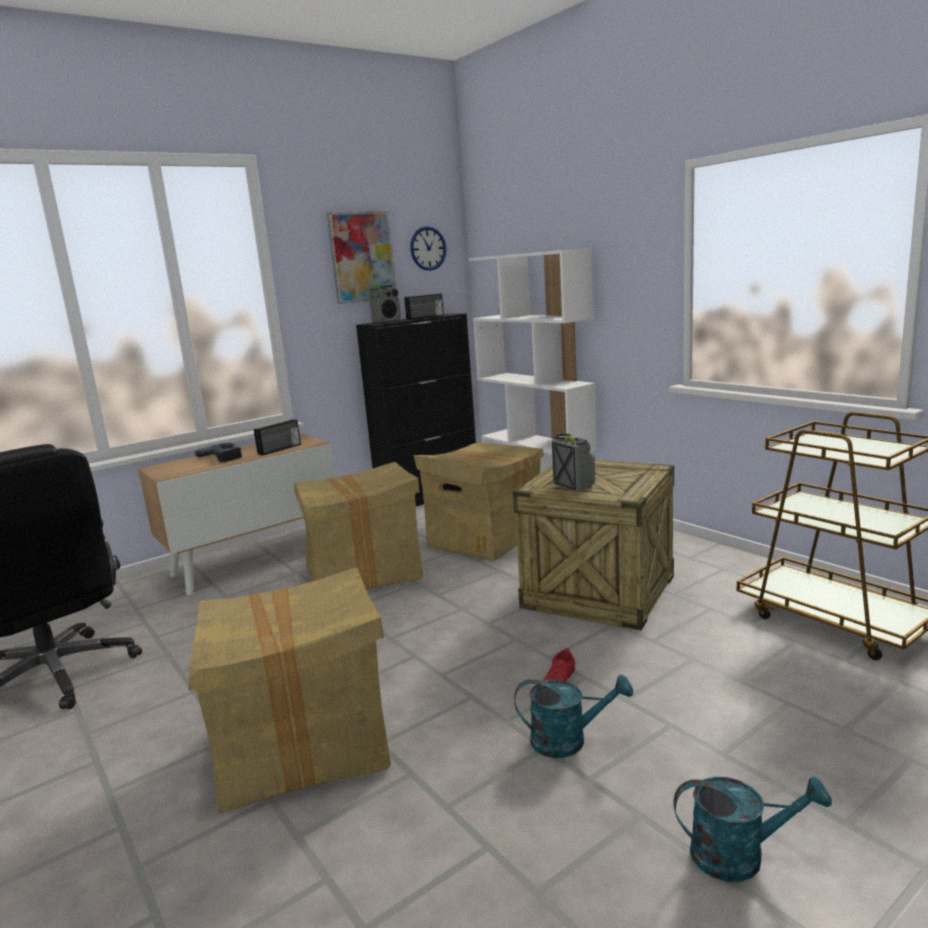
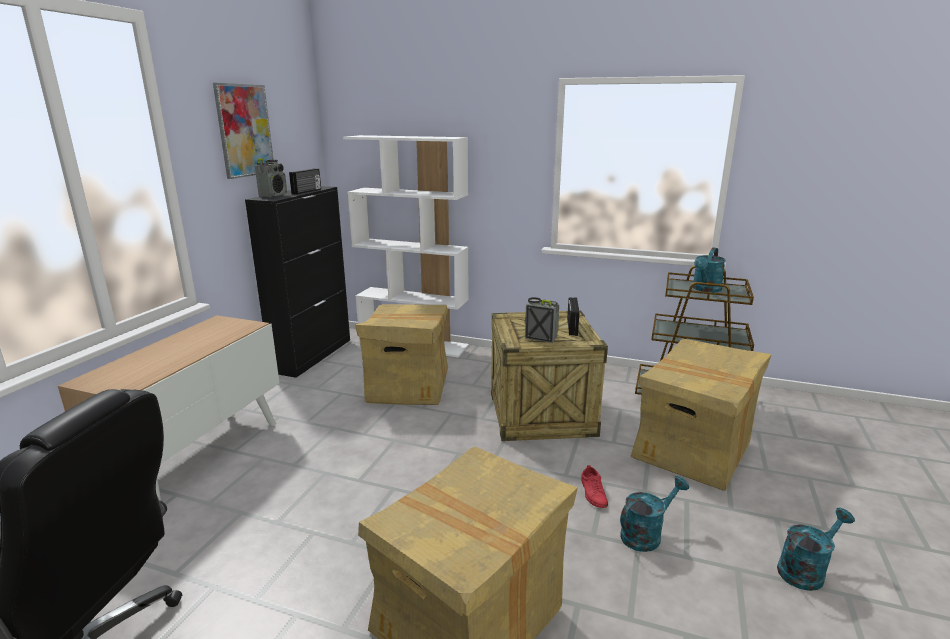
camera: 35 degrees left, 5 degrees up
power drill [195,443,243,463] -> none
radio [254,419,301,456] -> radio moved to [567,298,579,336]
cardboard box [294,462,423,589] -> cardboard box moved to [630,339,772,491]
wall clock [410,226,447,271] -> none
none -> turquoise watering can [693,248,726,292]

